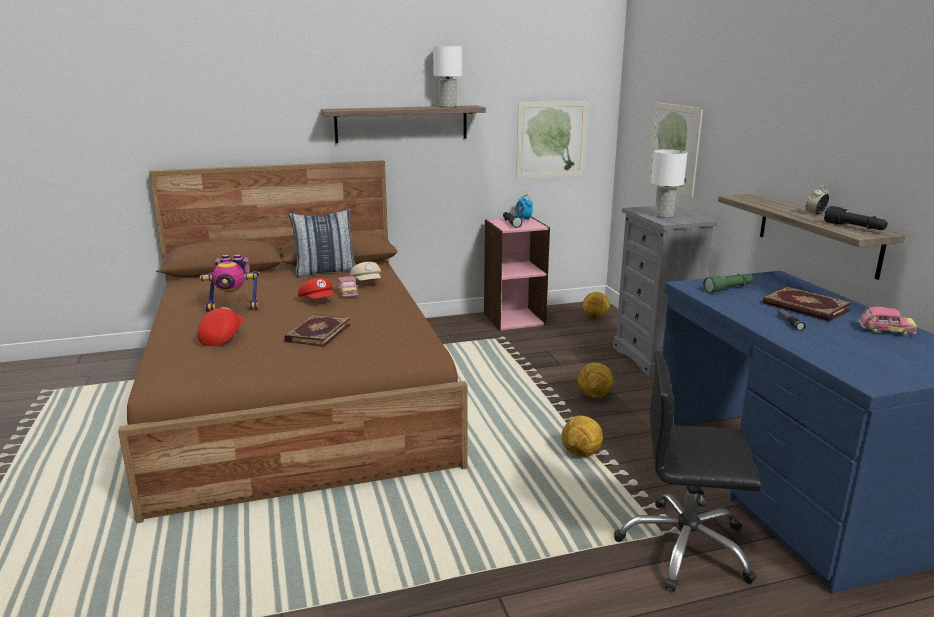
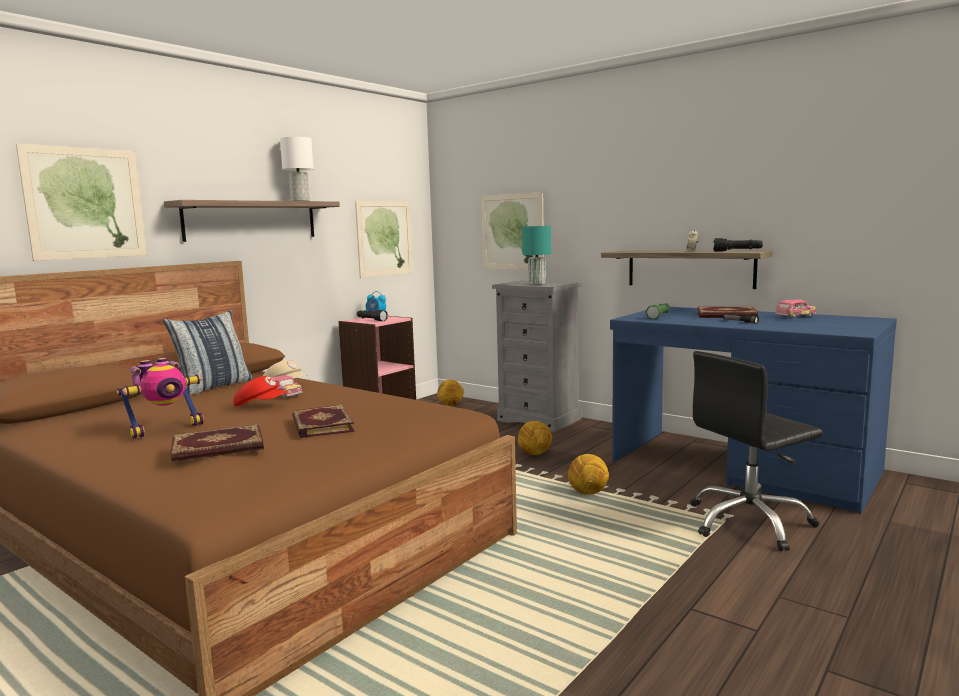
camera: 35 degrees left, 10 degrees down
red cap [197,307,244,346] -> book [171,424,264,462]
white table lamp [651,149,687,218] -> turquoise table lamp [522,226,551,285]
none -> picture [16,144,147,261]

